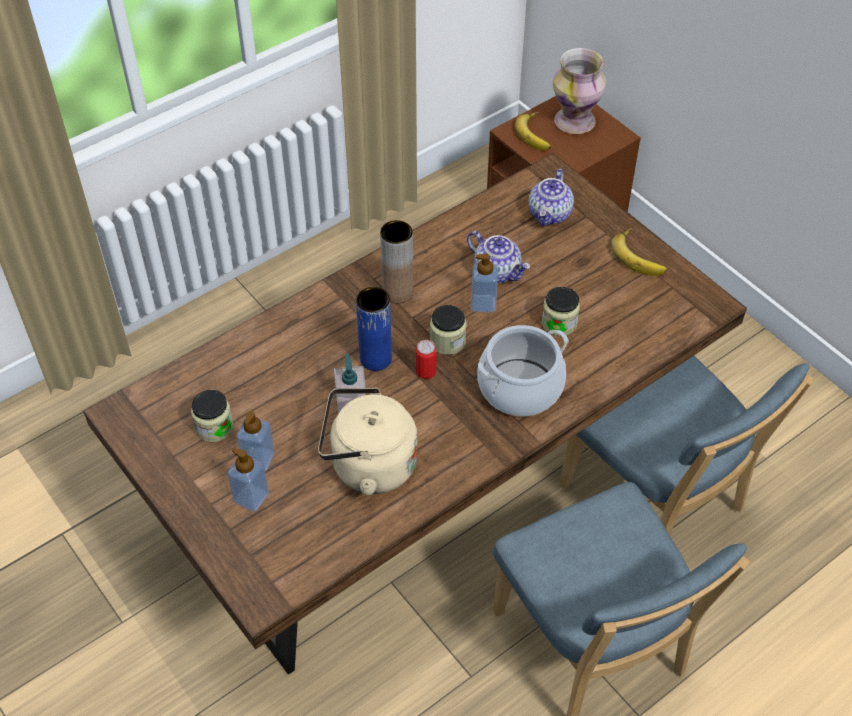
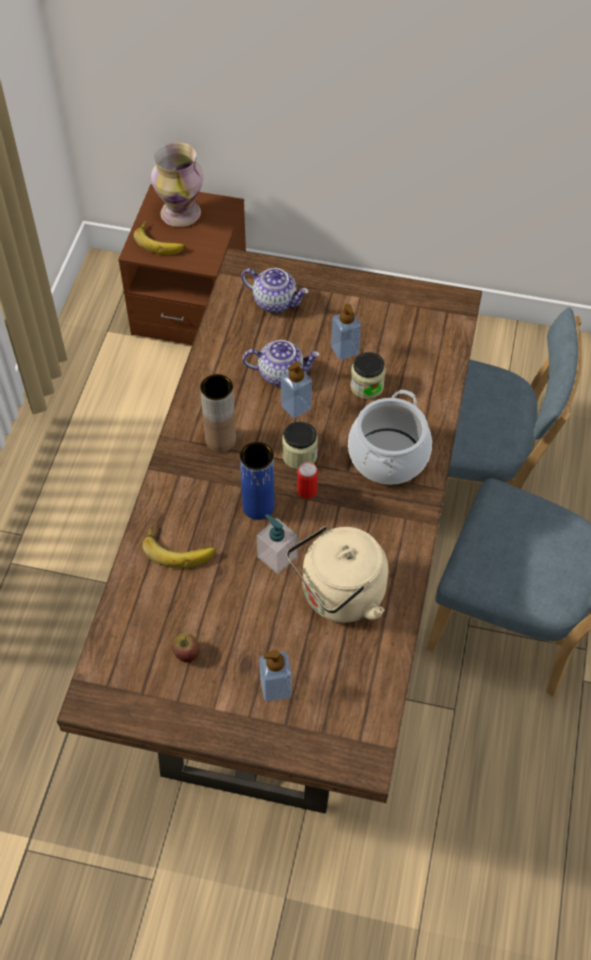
camera: 40 degrees left, 5 degrees up
jar [191,390,233,442] -> apple [172,634,200,662]
soap dispenser [237,411,275,471] -> soap dispenser moved to [331,304,361,360]
teapot [528,168,574,226] -> teapot turned 45 degrees counterclockwise [241,268,309,313]
banana [611,228,667,276] -> banana moved to [142,523,215,568]

